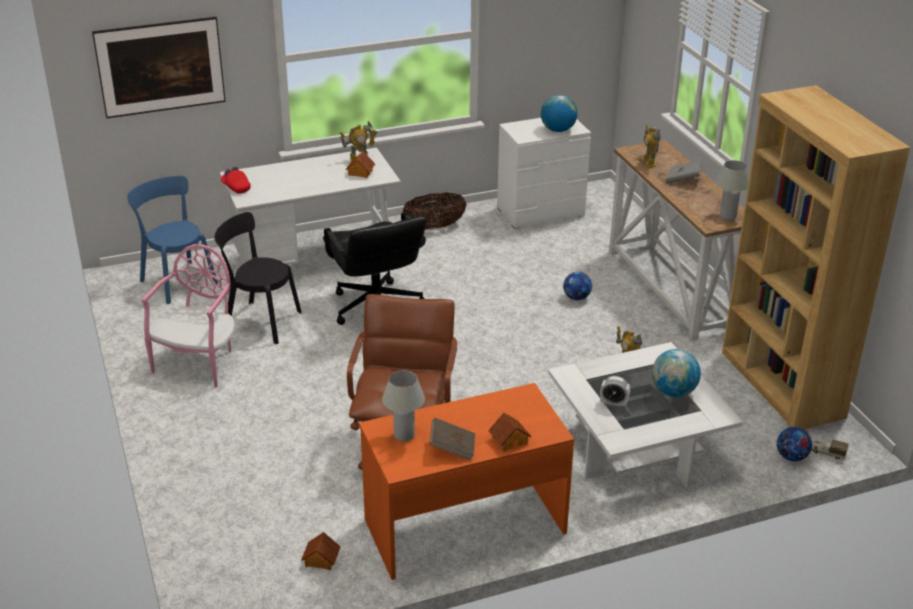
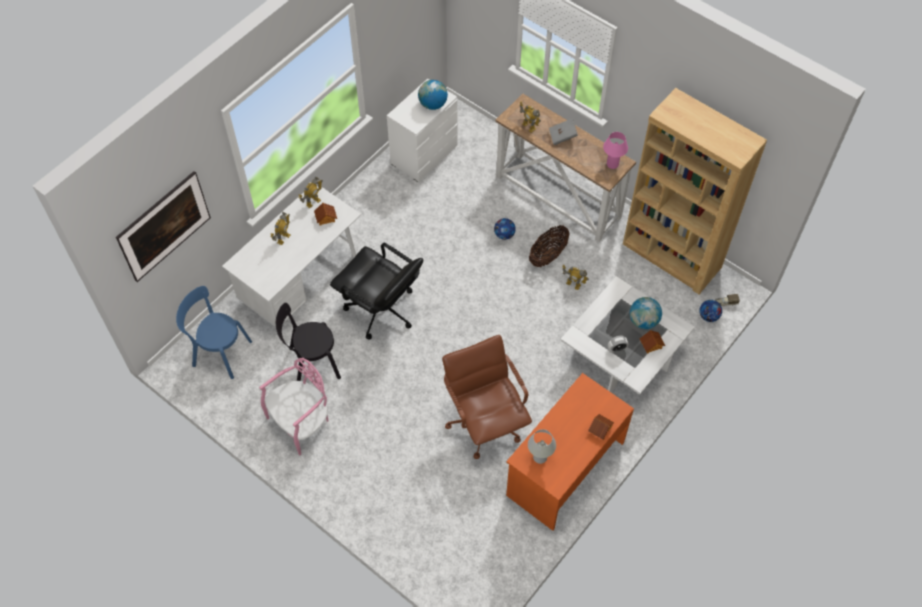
camera: 30 degrees left, 25 degrees up
pink chair [142,244,235,387] -> pink chair turned 60 degrees clockwise [259,358,328,455]
red cap [221,166,251,194] -> none
toy house [301,532,341,570] -> toy house moved to [640,330,665,354]
basket [403,192,467,229] -> basket moved to [529,225,570,267]
brown book [429,418,475,460] -> none
white table lamp [716,160,749,220] -> pink table lamp [603,132,628,169]
none -> toy robot [271,212,291,245]

